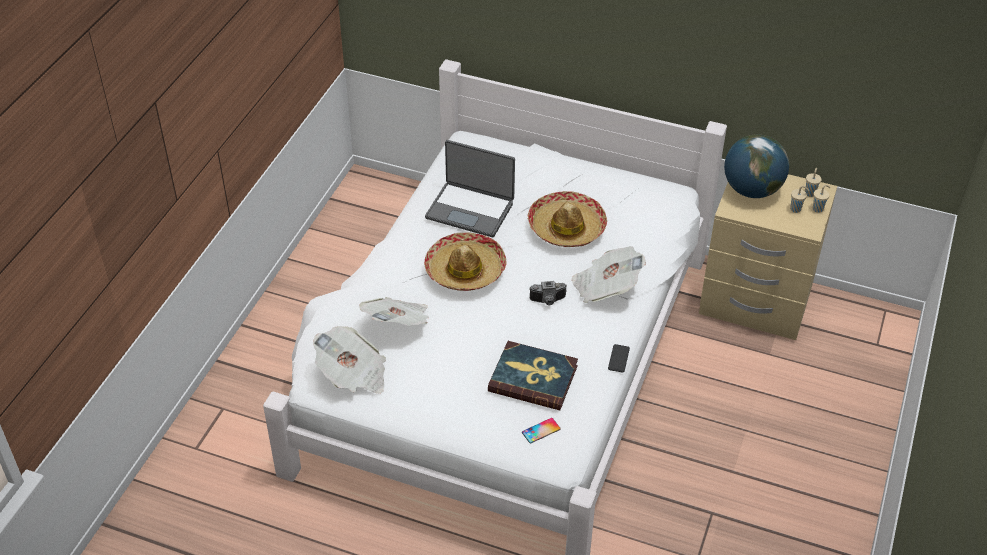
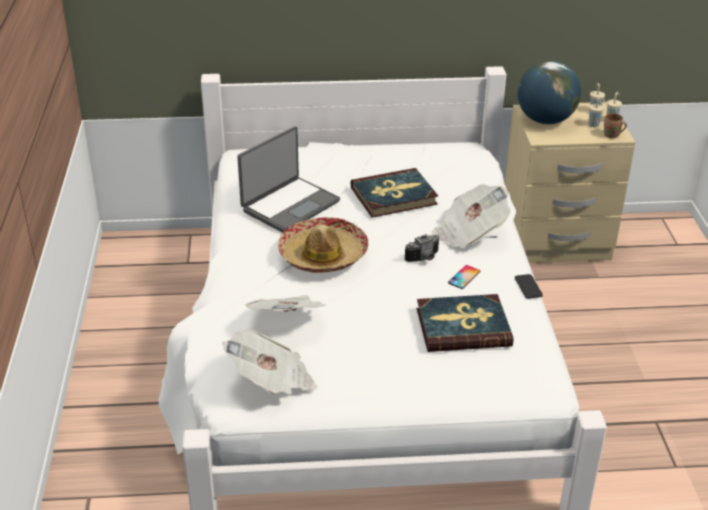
camera: 25 degrees left, 10 degrees down
laptop [425,140,515,237] -> laptop turned 45 degrees counterclockwise [237,126,340,233]
phone [522,418,561,443] -> phone moved to [448,265,480,289]
hat [528,191,607,247] -> book [351,168,438,218]
none -> brown mug [604,113,627,138]

